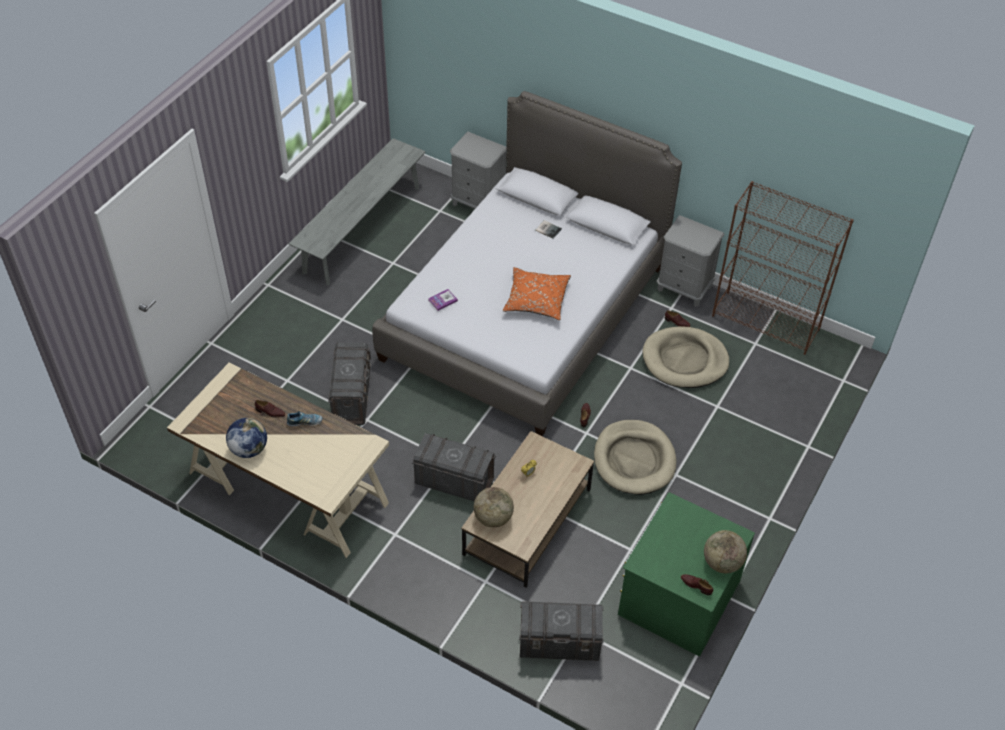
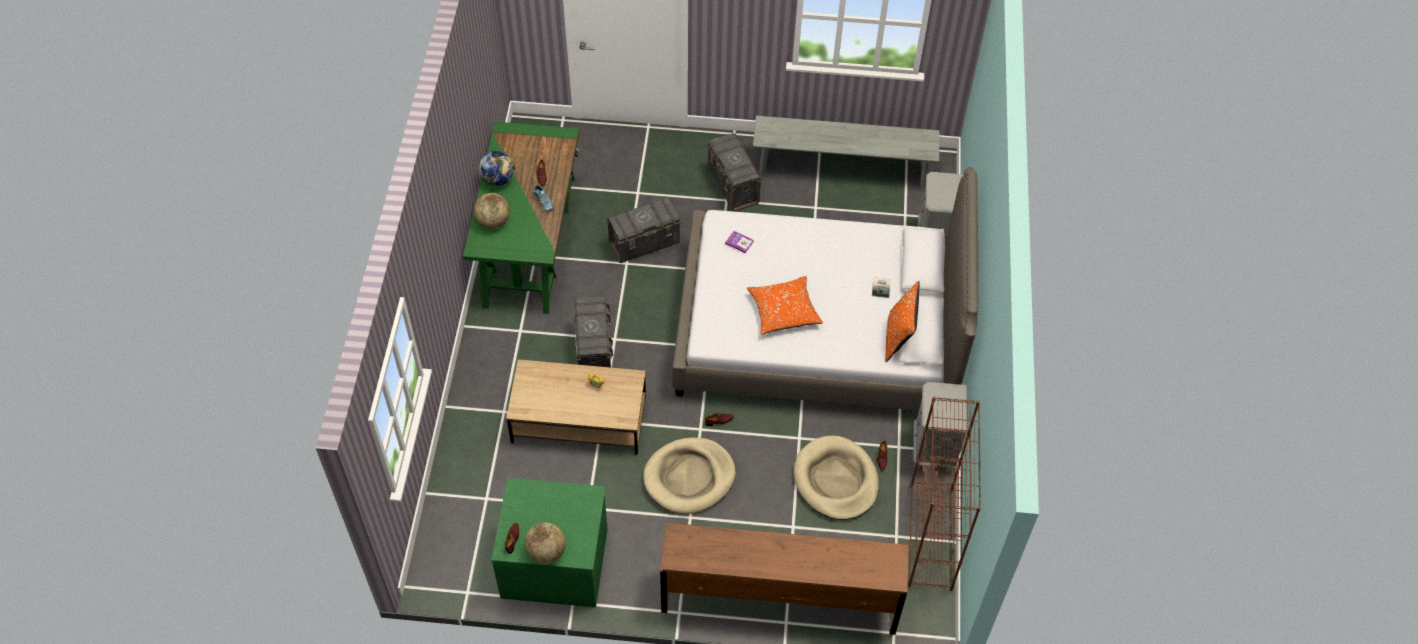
camera: 65 degrees right, 5 degrees up
beige desk [167,362,389,558] -> green desk [463,122,579,314]
globe [474,487,514,528] -> globe moved to [474,193,510,229]
grey storage box [519,601,604,661] -> grey storage box moved to [707,133,762,211]
none -> brown dresser [660,523,908,635]
none -> orange pillow [885,281,920,362]

